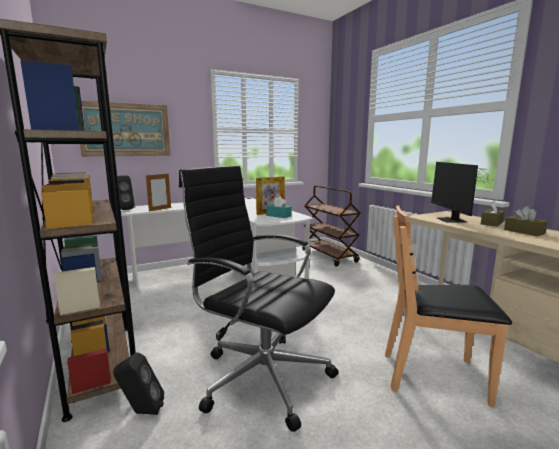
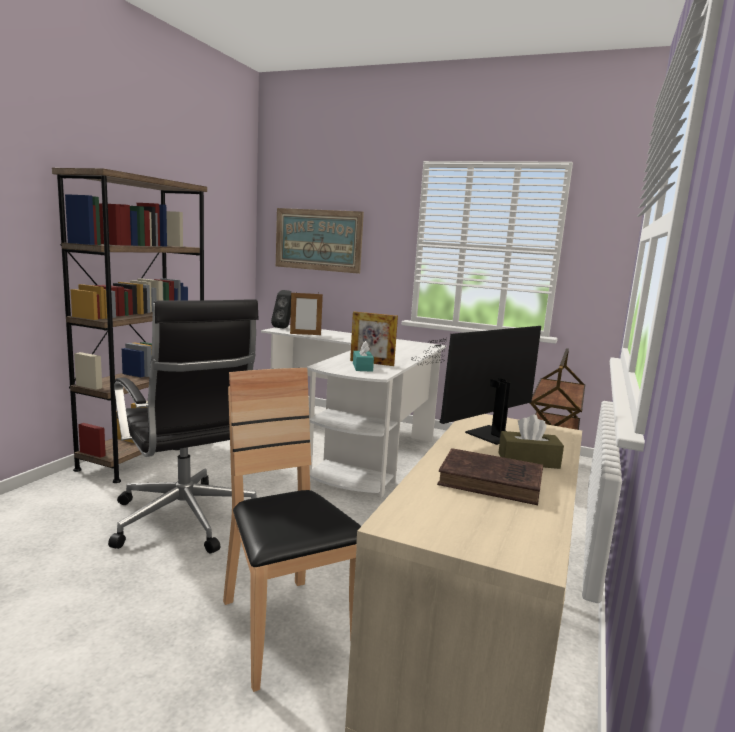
camera: 50 degrees right, 0 degrees up
black speaker [113,353,164,415] -> none
black office chair [179,165,339,432] -> black office chair turned 150 degrees clockwise [108,299,259,554]
brown tissue box [504,206,548,236] -> brown book [437,448,543,505]

